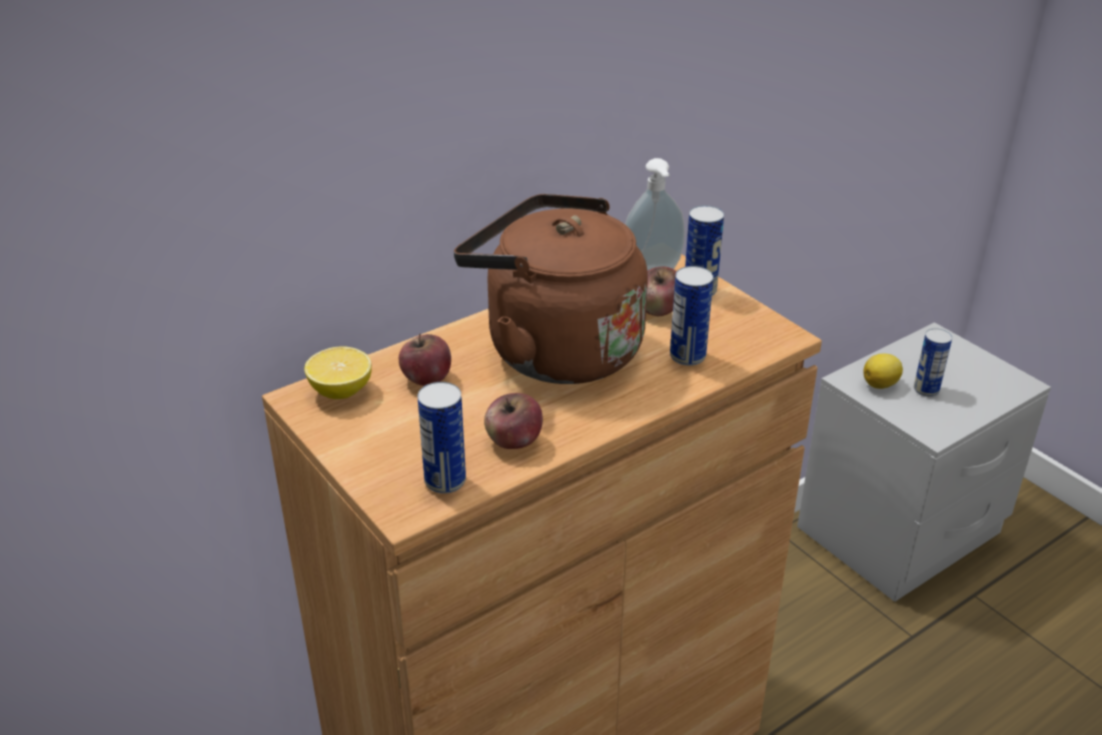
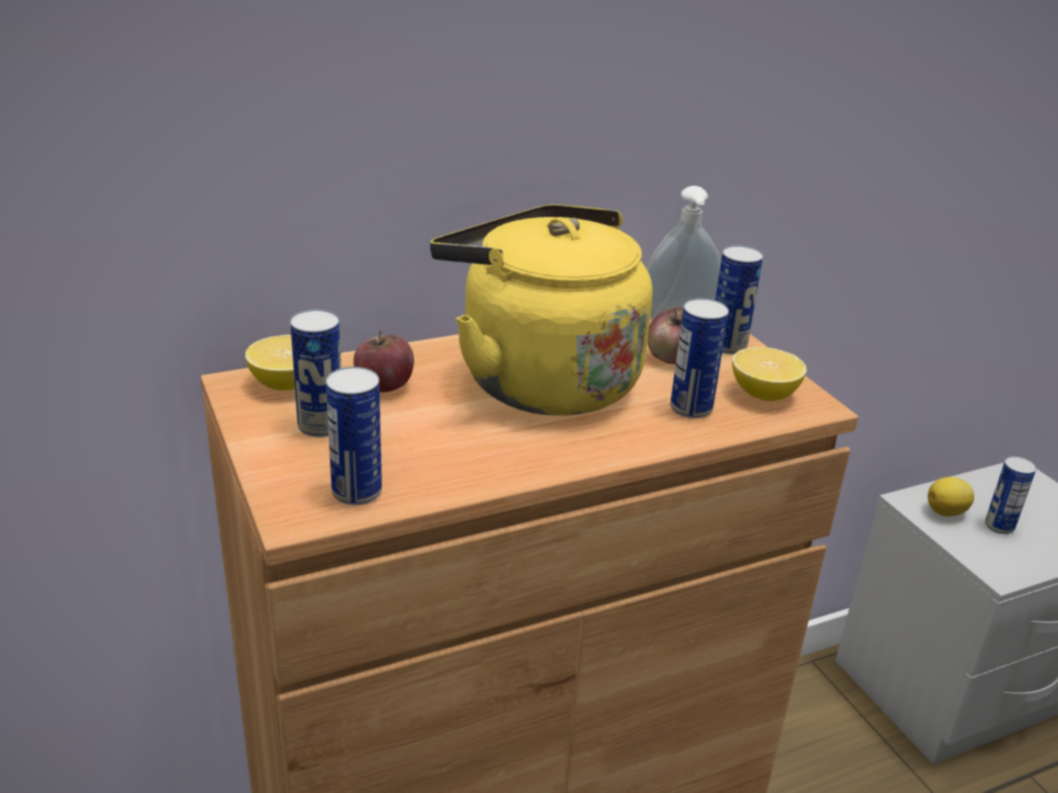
camera: 10 degrees right, 5 degrees down
brown kettle [454,194,648,384] -> yellow kettle [430,204,653,416]
apple [484,393,543,449] -> none
none -> can [290,310,341,437]
none -> lemon [732,347,807,401]

